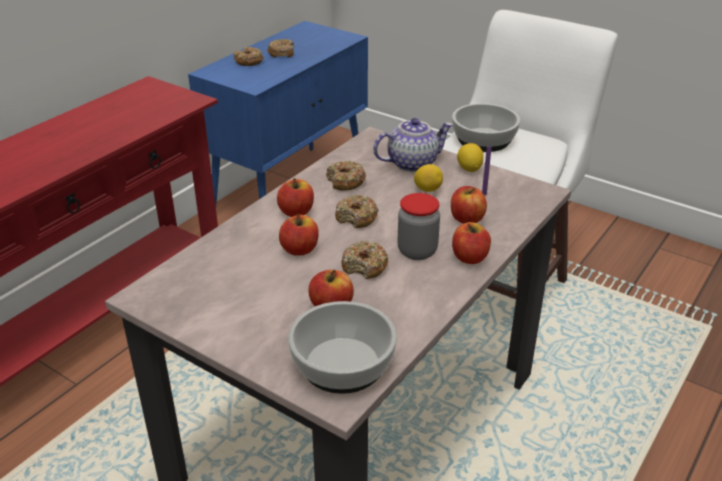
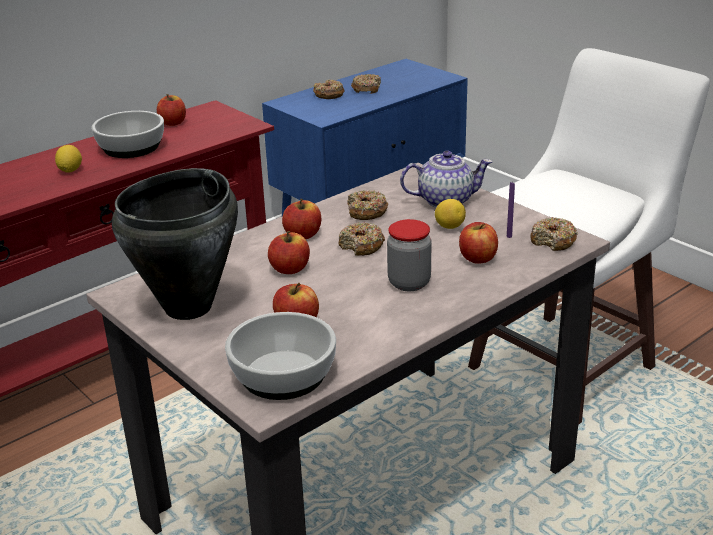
camera: 15 degrees right, 5 degrees down
donut [341,241,389,279] -> donut moved to [530,217,578,251]
bowl [452,103,520,152] -> bowl moved to [91,111,164,158]
apple [452,222,491,264] -> apple moved to [157,94,186,126]
lemon [457,143,484,172] -> lemon moved to [55,145,82,173]
none -> black cooking pot [112,168,238,320]

